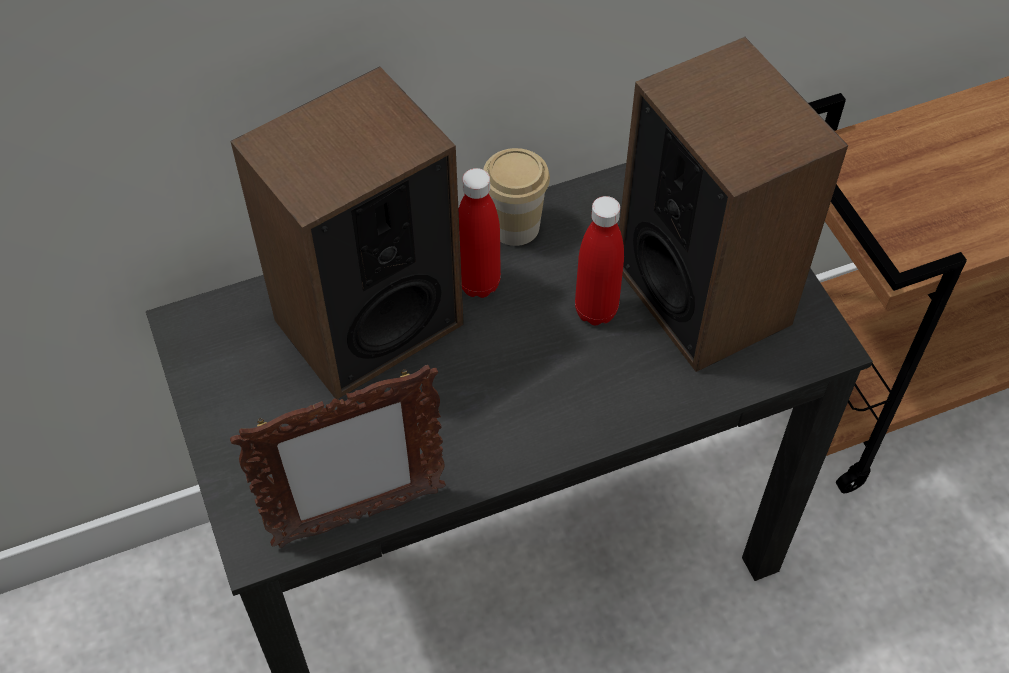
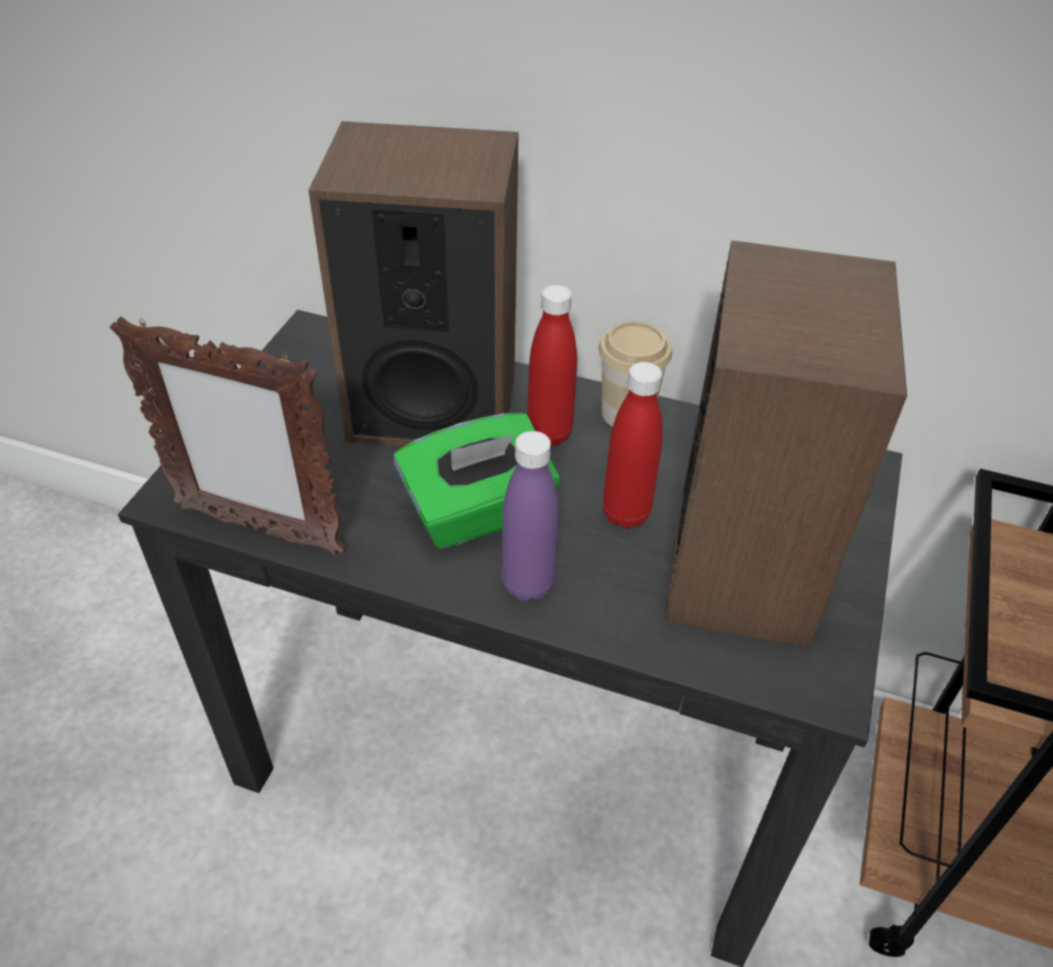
camera: 40 degrees right, 10 degrees down
none -> green tissue box [393,413,560,549]
none -> purple bottle [502,431,559,601]

